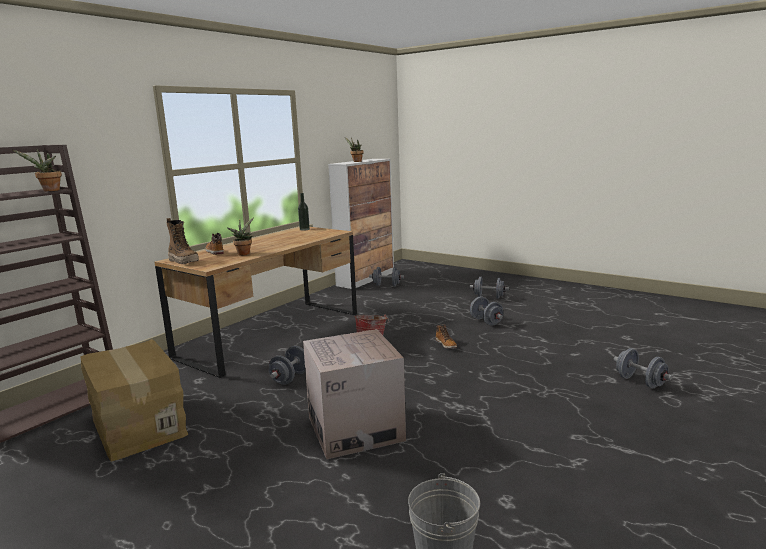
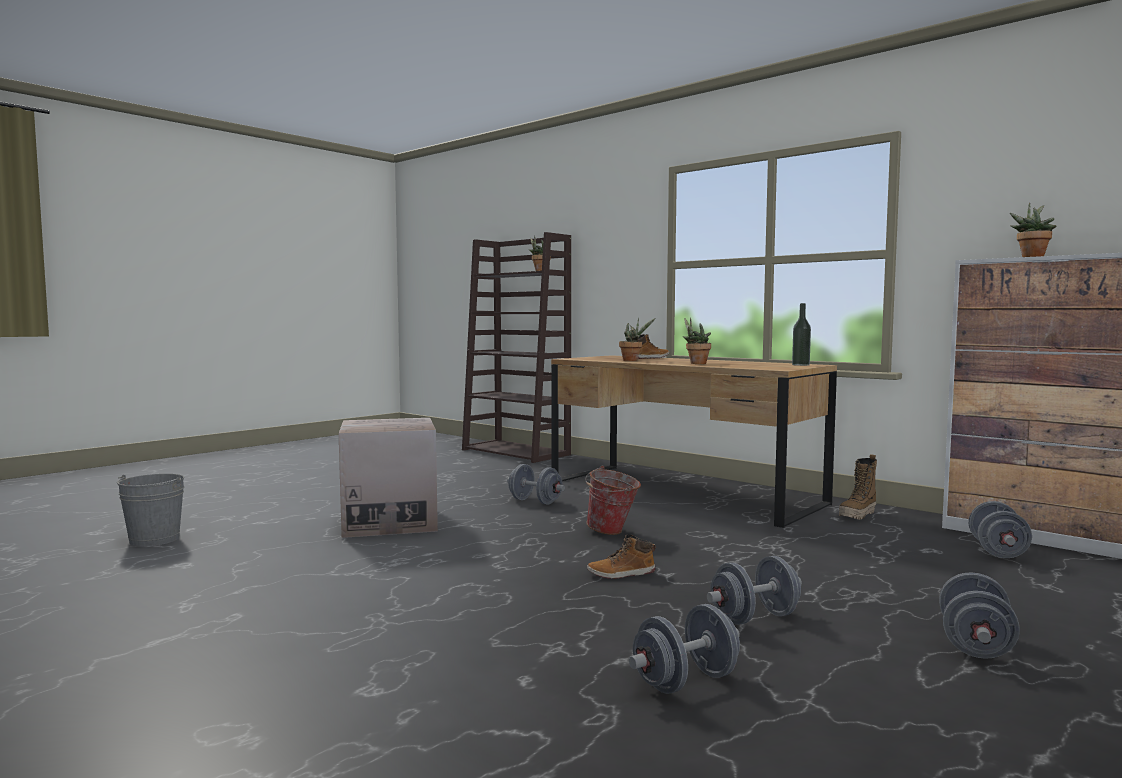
camera: 95 degrees right, 10 degrees down
cardboard box [80,339,188,461] -> none
boot [166,218,199,264] -> boot moved to [839,454,877,520]
grey dumbbell [614,348,672,388] -> grey dumbbell moved to [629,604,740,694]
none -> potted plant [683,318,711,364]

